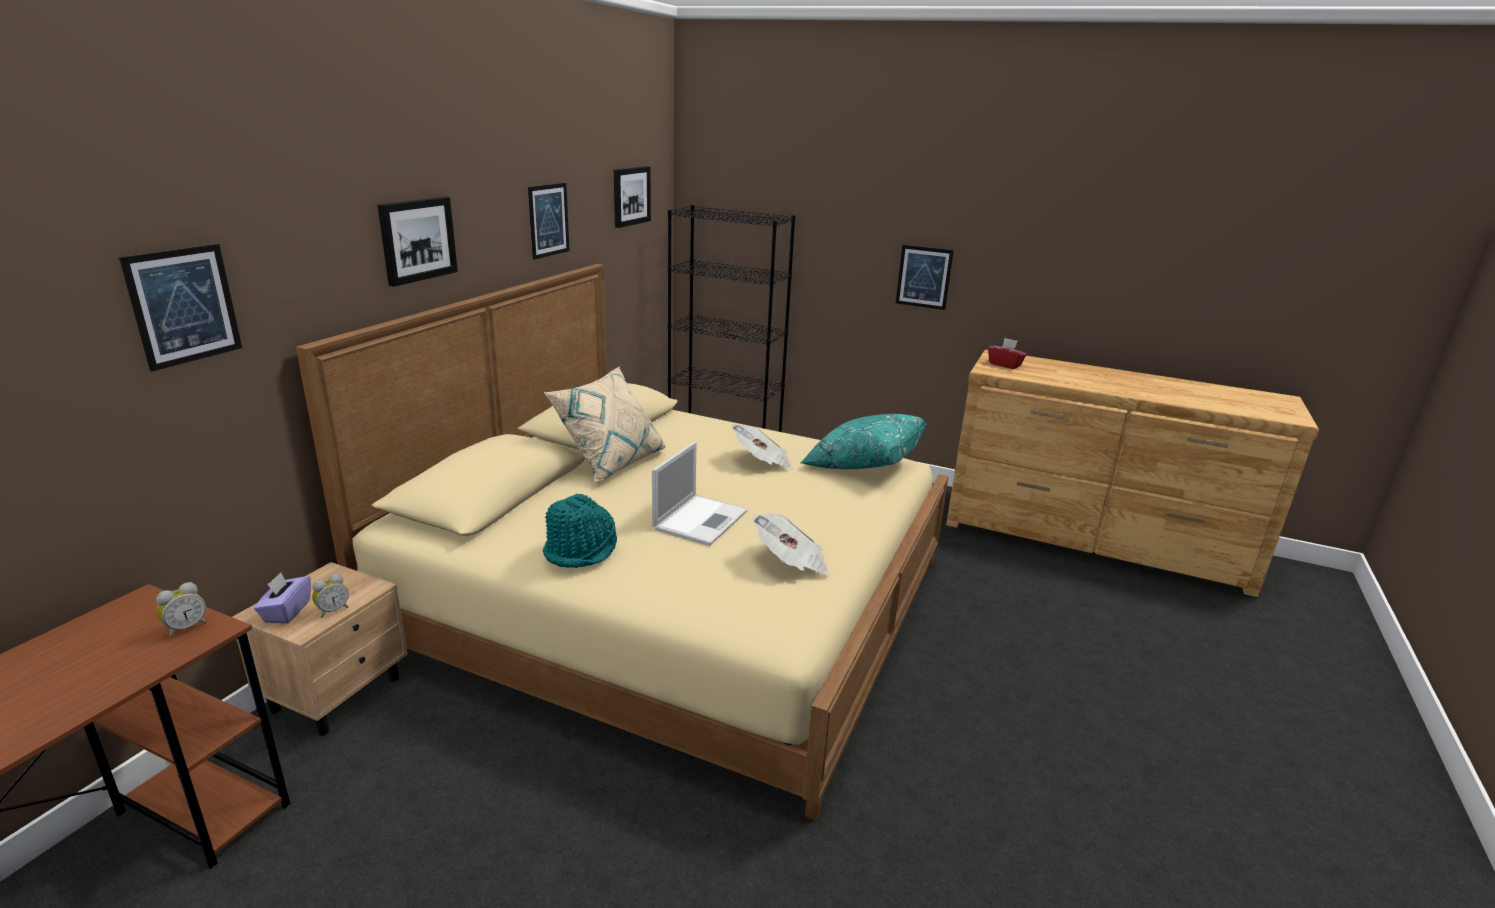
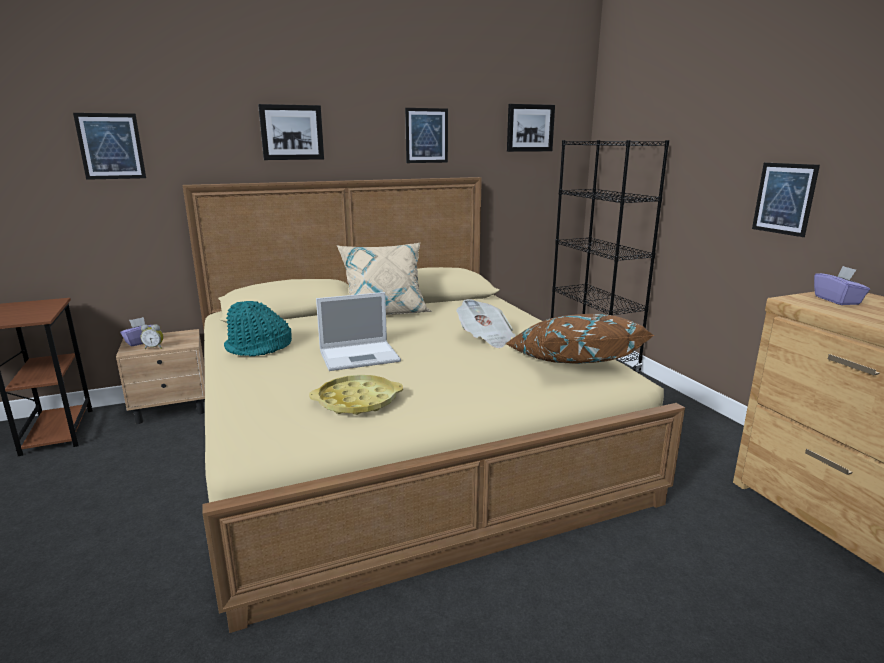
camera: 45 degrees right, 5 degrees down
alarm clock [156,582,207,638] -> none
newspaper [752,513,829,575] -> yellow tray [309,375,403,415]
turquoise pillow [800,414,927,469] -> brown pillow [506,314,654,364]
red tissue box [988,338,1027,369] -> purple tissue box [814,266,870,305]

